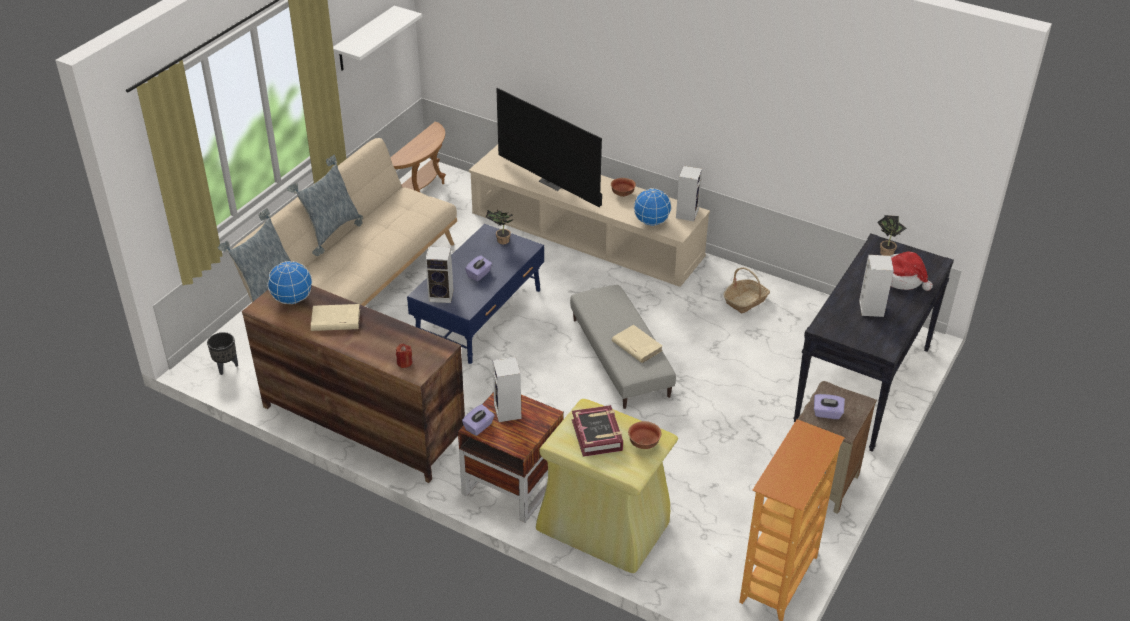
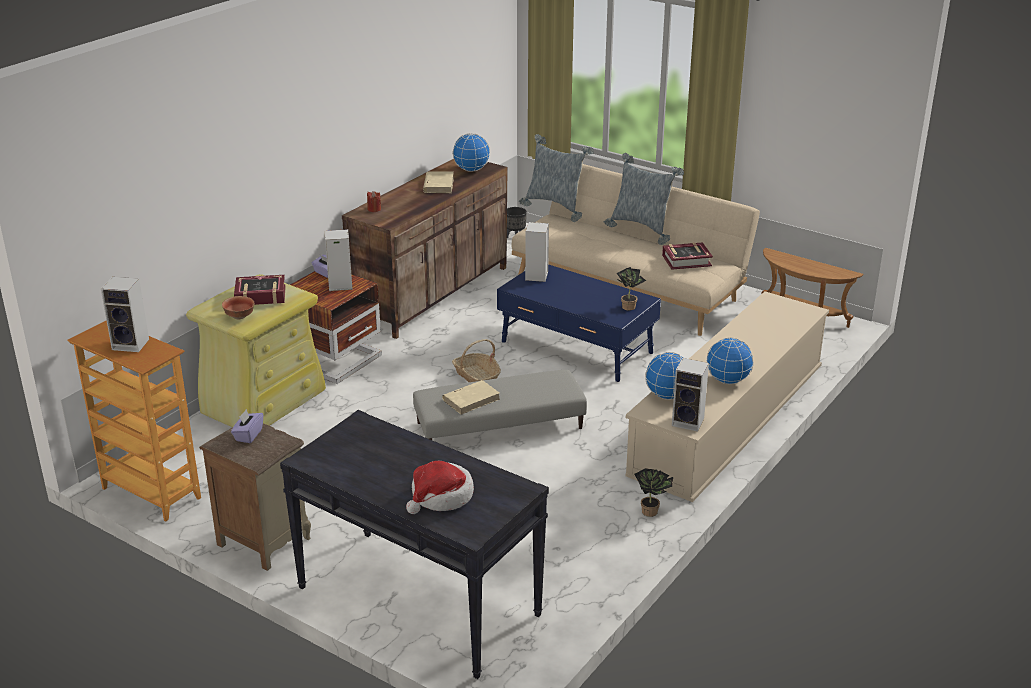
camera: 95 degrees right, 10 degrees down
white shelf [333,6,422,71] -> none
purple tissue box [465,255,492,281] -> none
television [496,88,602,207] -> none
bowl [611,178,636,197] -> globe [706,337,754,384]
basket [723,267,770,313] -> basket moved to [452,339,501,382]
speaker [859,255,894,317] -> speaker moved to [101,277,149,352]
potted plant [877,215,907,256] -> potted plant moved to [635,468,673,517]
none -> book [662,242,713,270]

